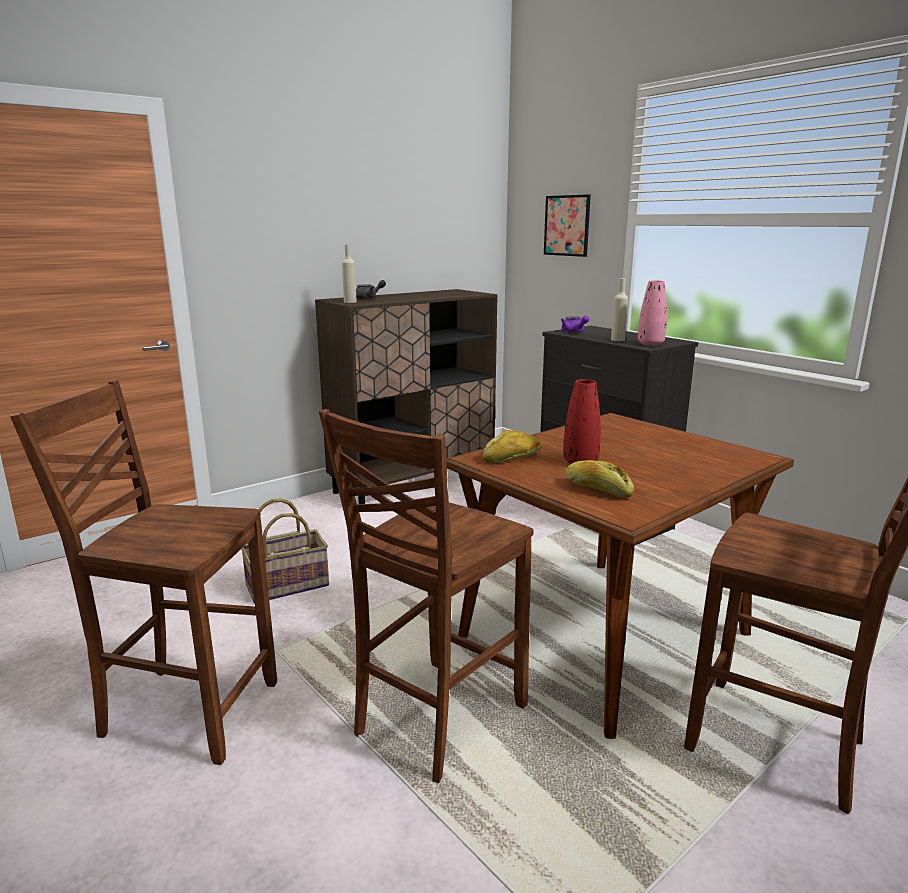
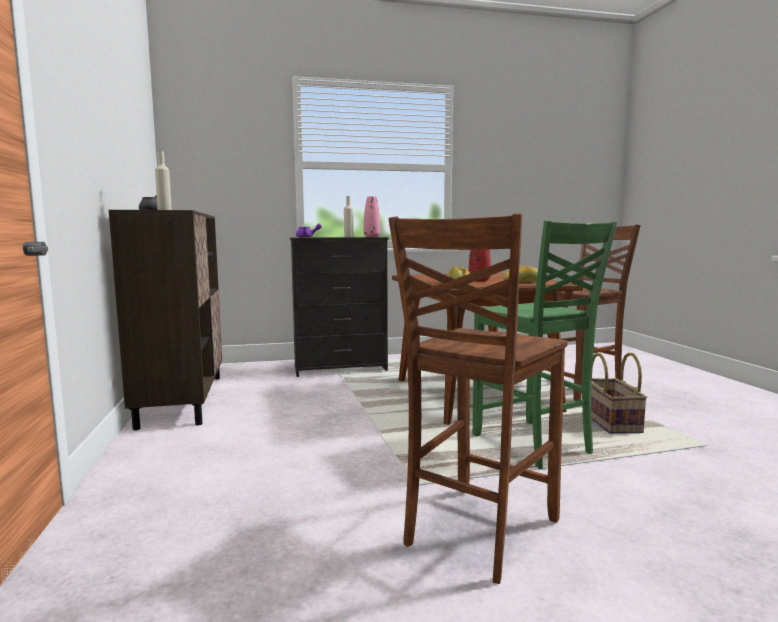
camera: 65 degrees left, 10 degrees down
basket [241,498,329,603] -> basket moved to [591,352,647,434]
brown chair [319,409,533,783] -> green chair [473,220,617,470]
picture [544,194,591,257] -> none

